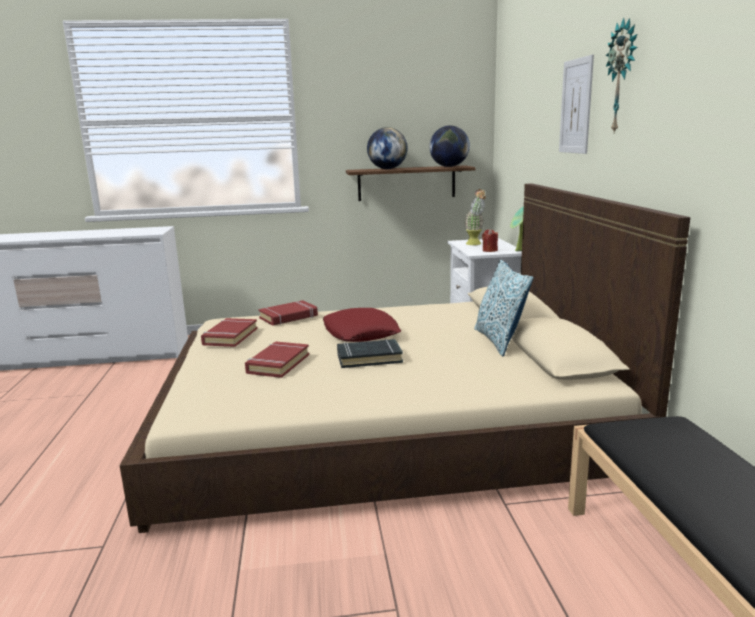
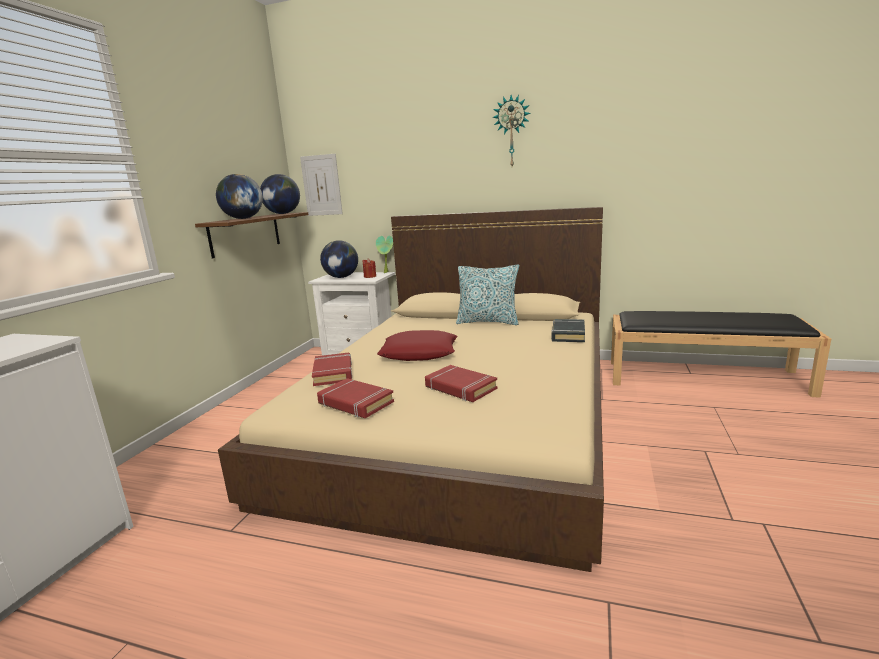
camera: 65 degrees left, 0 degrees up
black book [337,339,403,368] -> black book moved to [551,319,585,342]
potted plant [465,189,486,245] -> globe [320,240,358,278]
picture [559,55,594,154] -> picture moved to [300,154,343,216]

